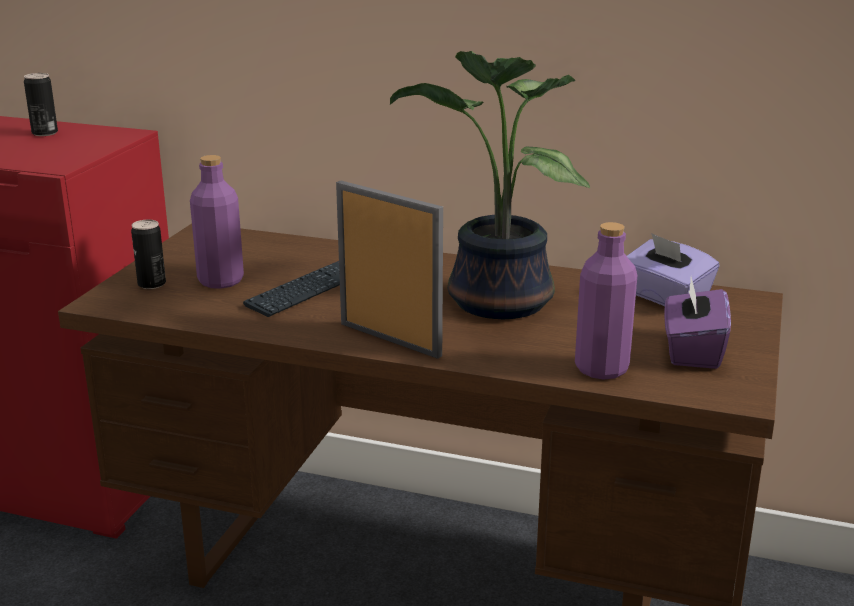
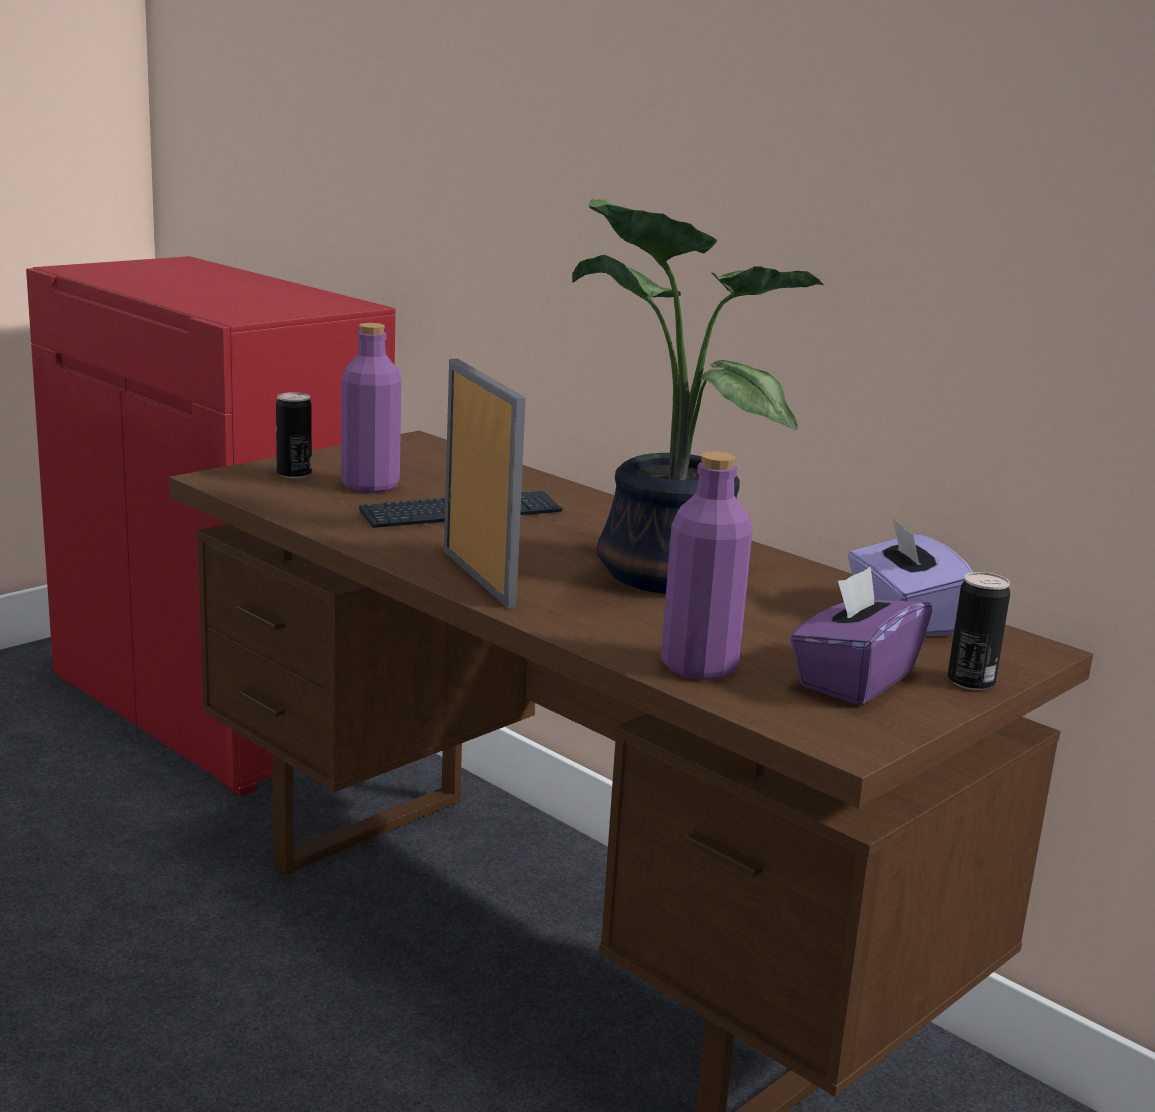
camera: 25 degrees right, 5 degrees down
can [24,73,58,136] -> can moved to [948,572,1010,690]

